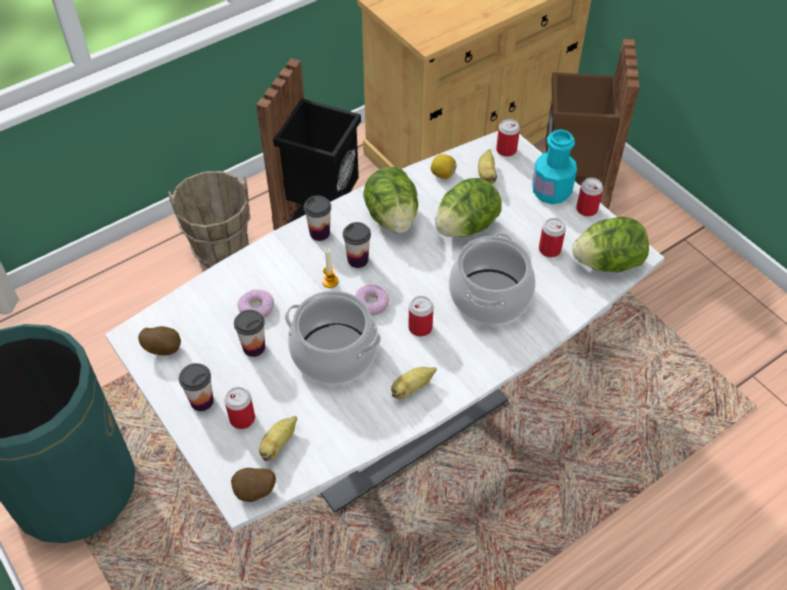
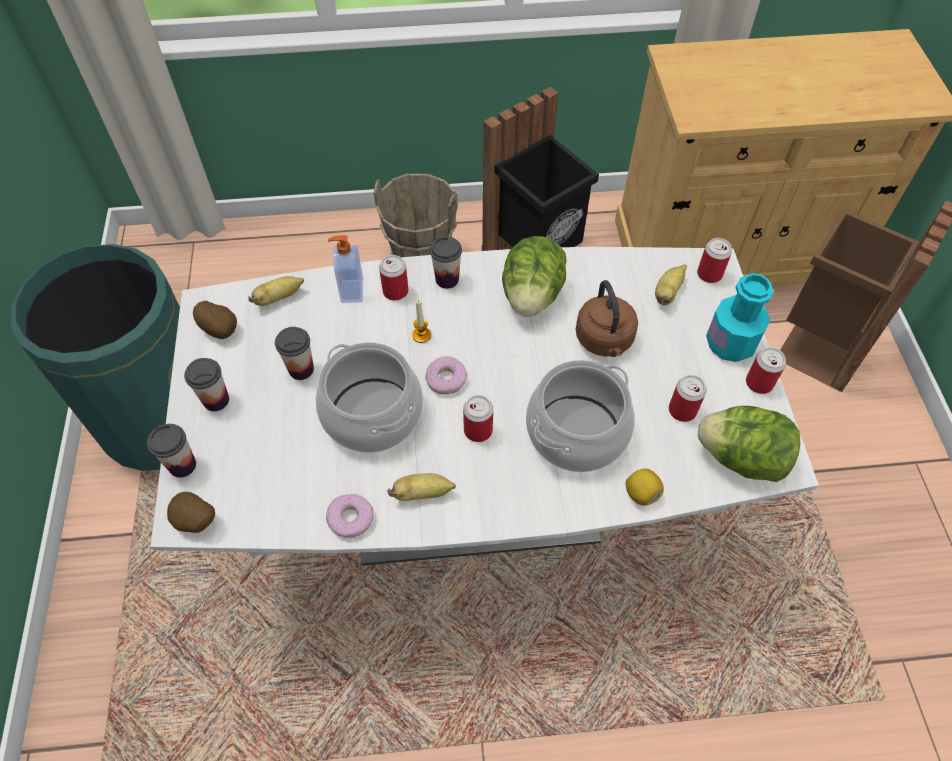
camera: 30 degrees right, 5 degrees up
can [224,387,255,429] -> can moved to [379,255,408,301]
donut [238,290,274,318] -> donut moved to [326,494,373,538]
banana [259,416,297,461] -> banana moved to [249,276,304,306]
cup [343,222,371,268] -> cup moved to [147,424,196,478]
lemon [431,154,457,179] -> lemon moved to [626,469,664,506]
lettuce [435,178,502,237] -> brown kettle [576,280,638,357]
none -> soap dispenser [328,235,363,303]

